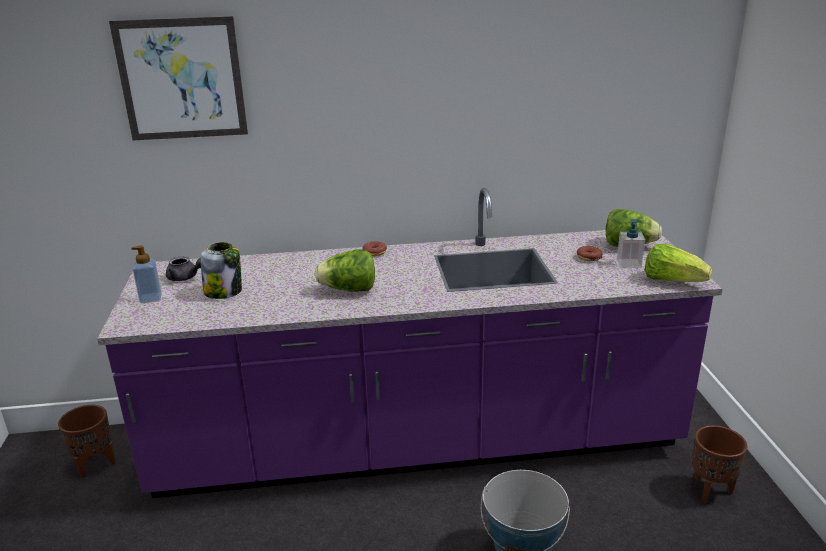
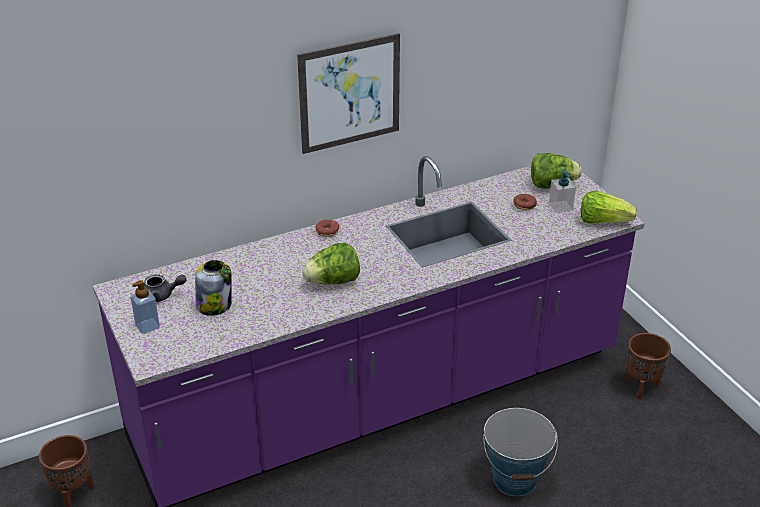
camera: 20 degrees left, 10 degrees up
picture [109,16,248,140] -> picture moved to [297,33,400,154]

